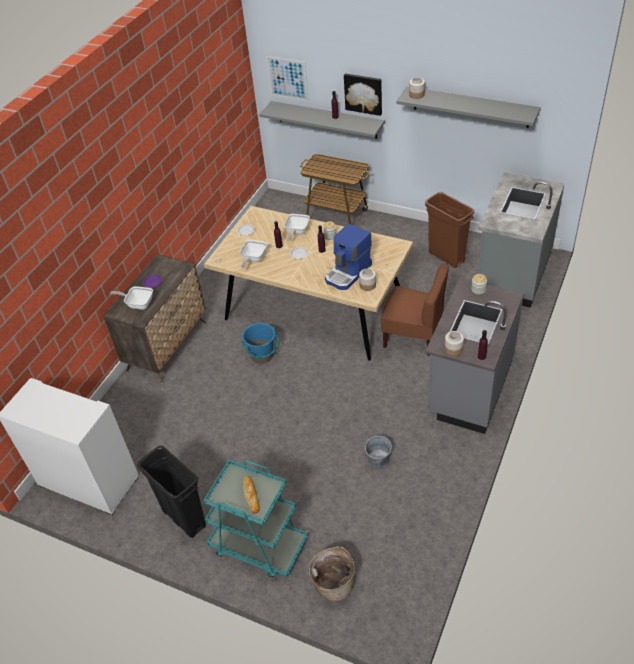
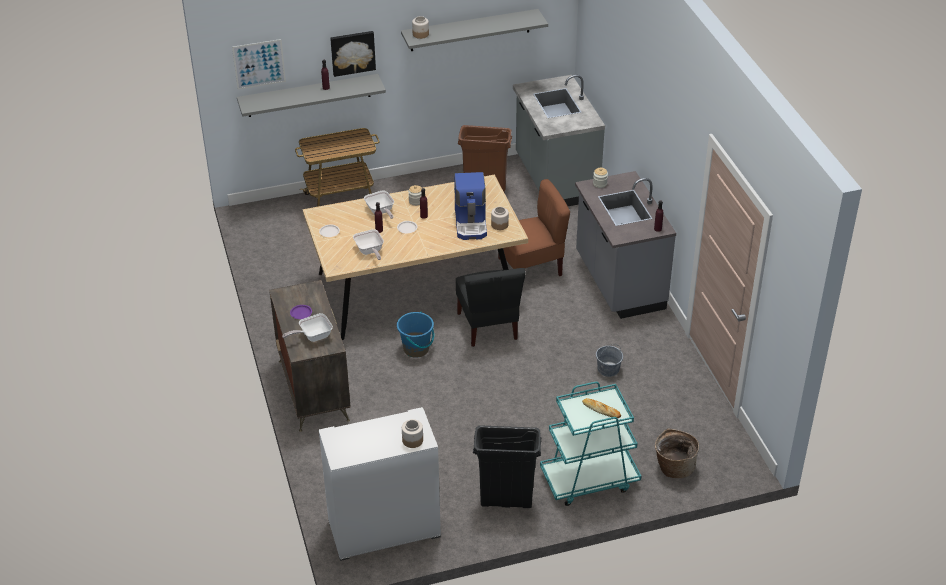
camera: 45 degrees left, 5 degrees down
jar [444,331,464,356] -> jar moved to [402,419,423,448]
none -> black chair [456,268,526,347]

